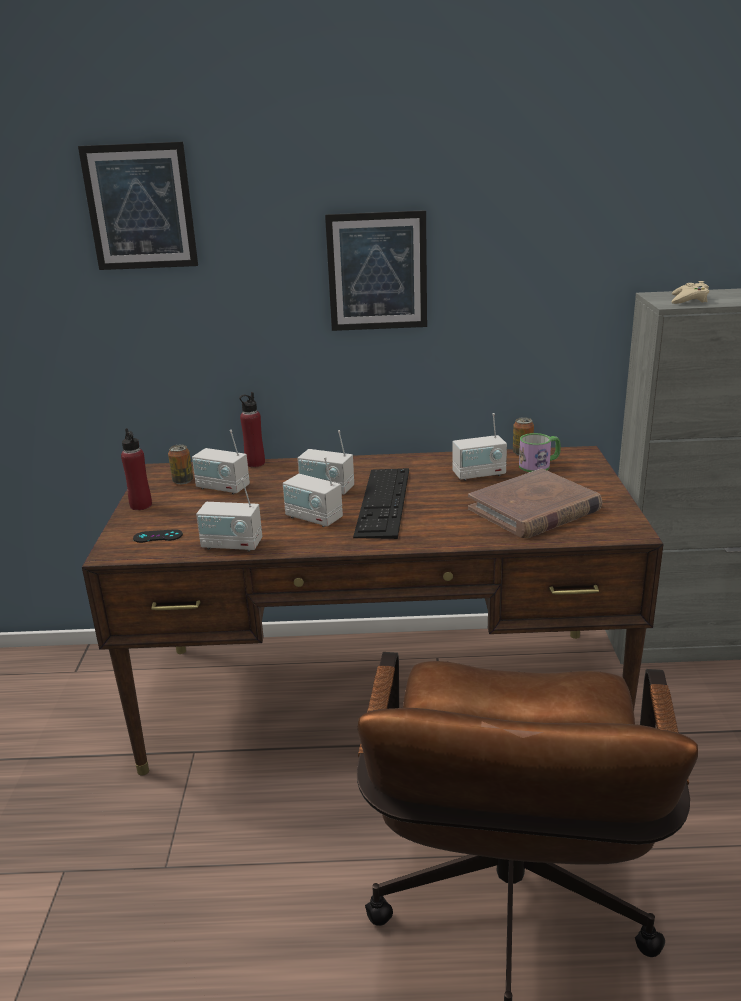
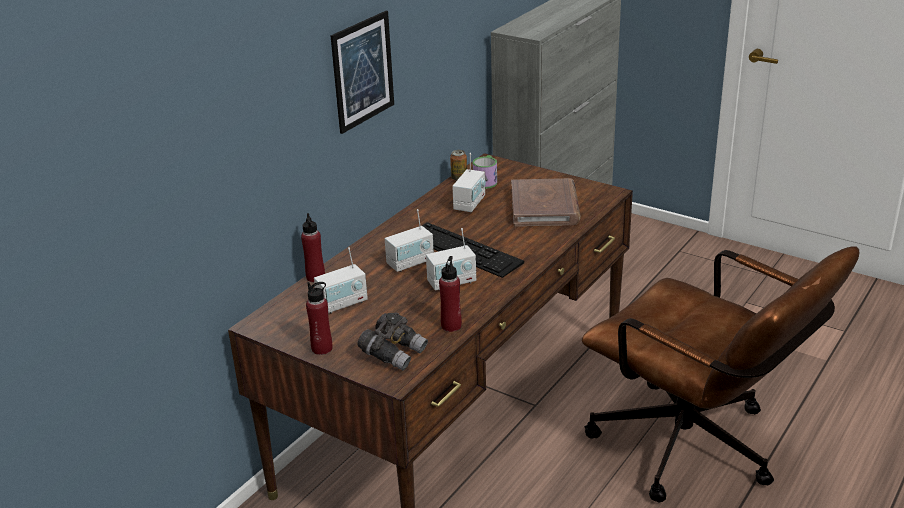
camera: 55 degrees left, 5 degrees up
picture [78,142,198,270] -> none
black game controller [133,529,183,543] -> grey binoculars [357,312,428,371]
can [168,445,193,484] -> none
radio [196,478,262,552] -> red bottle [439,256,462,332]
beige game controller [671,281,709,304] -> none

